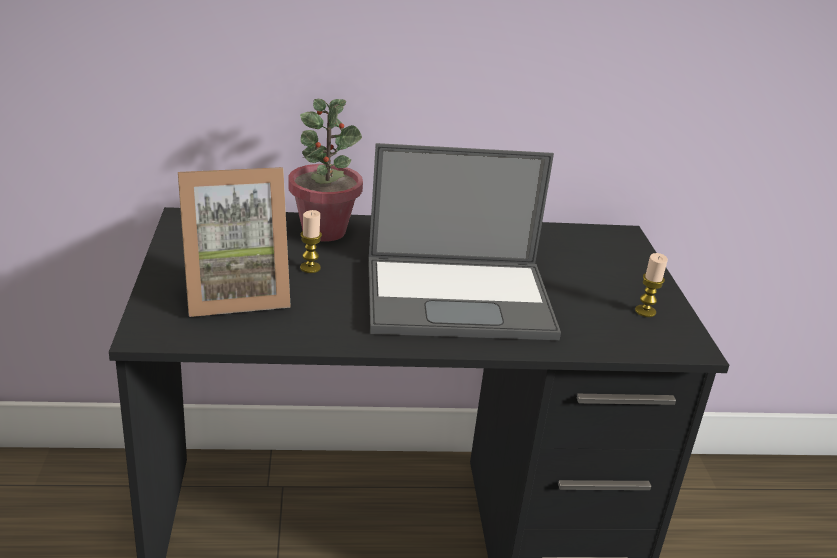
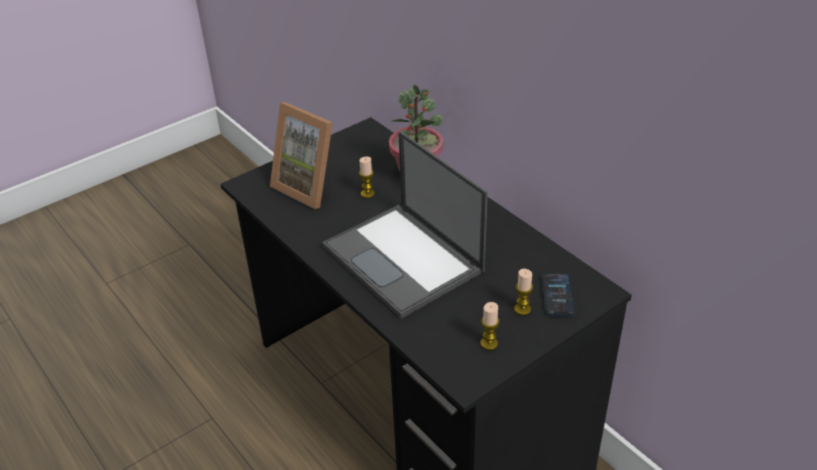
camera: 60 degrees right, 10 degrees up
none -> candle [514,269,533,315]
none -> phone [541,273,576,316]

